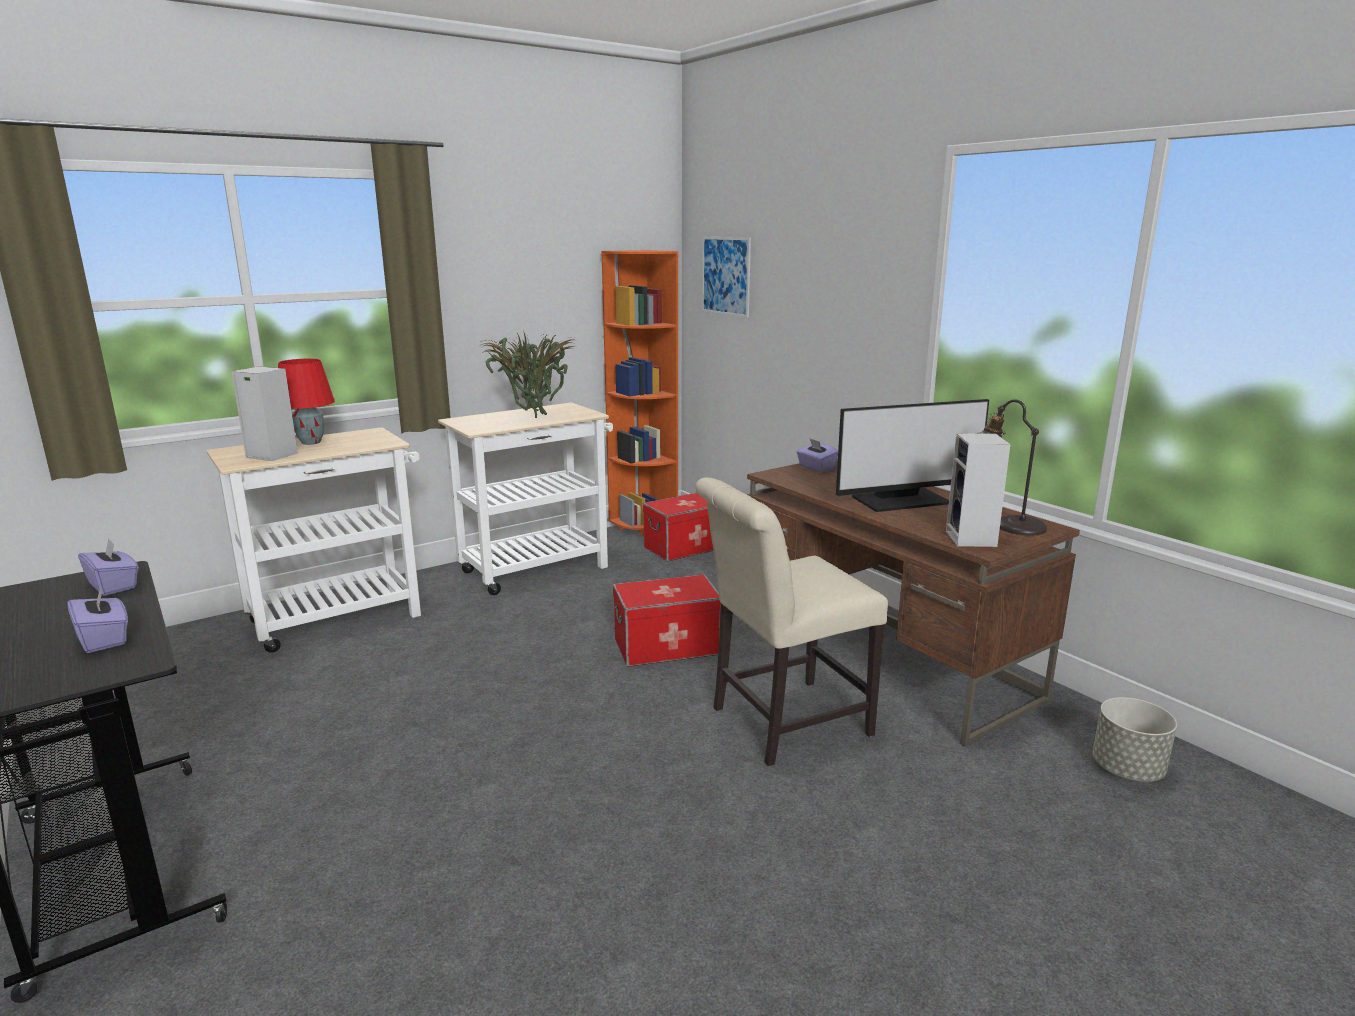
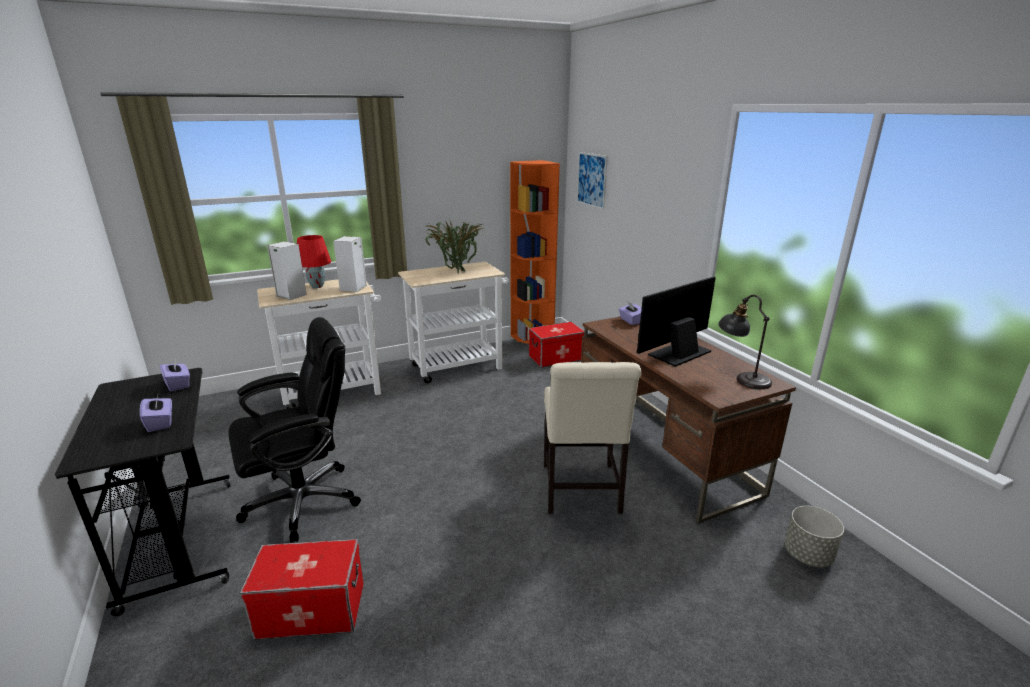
camera: 10 degrees right, 5 degrees up
storage box [613,574,721,667] -> storage box moved to [240,539,364,639]
beige chair [696,478,888,766] -> beige chair turned 75 degrees counterclockwise [544,362,641,514]
monitor [836,399,989,512] -> monitor turned 150 degrees clockwise [637,276,716,367]
speaker [946,433,1011,547] -> speaker moved to [333,236,367,292]
none -> black office chair [229,317,361,543]

